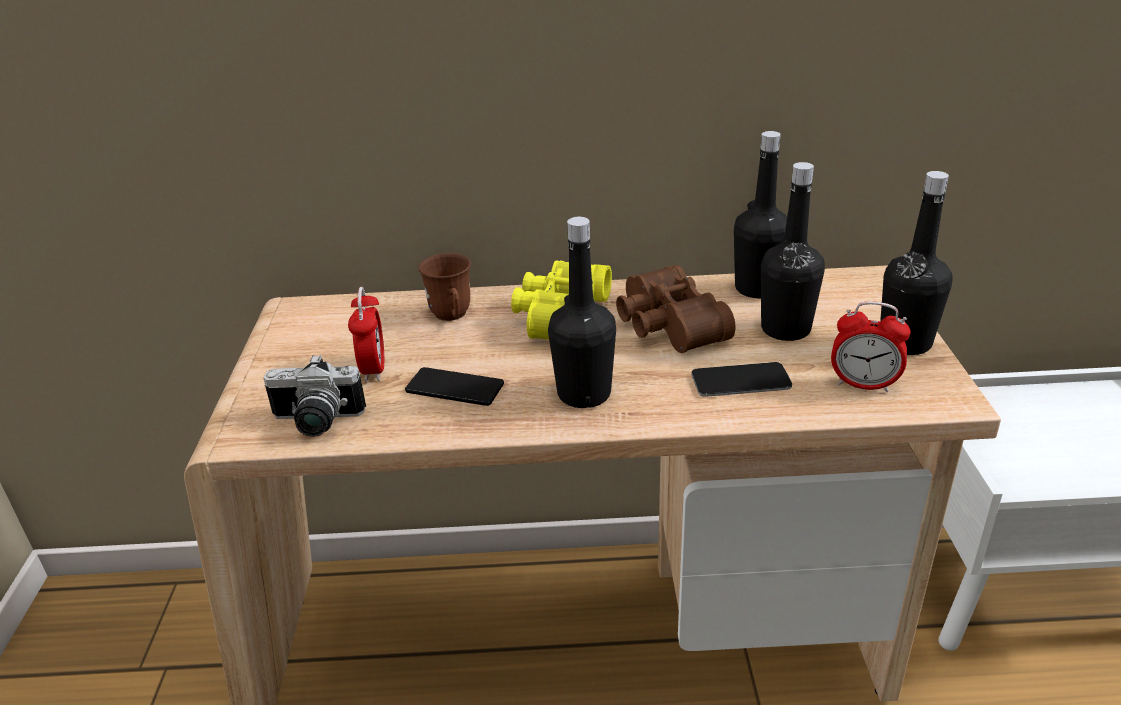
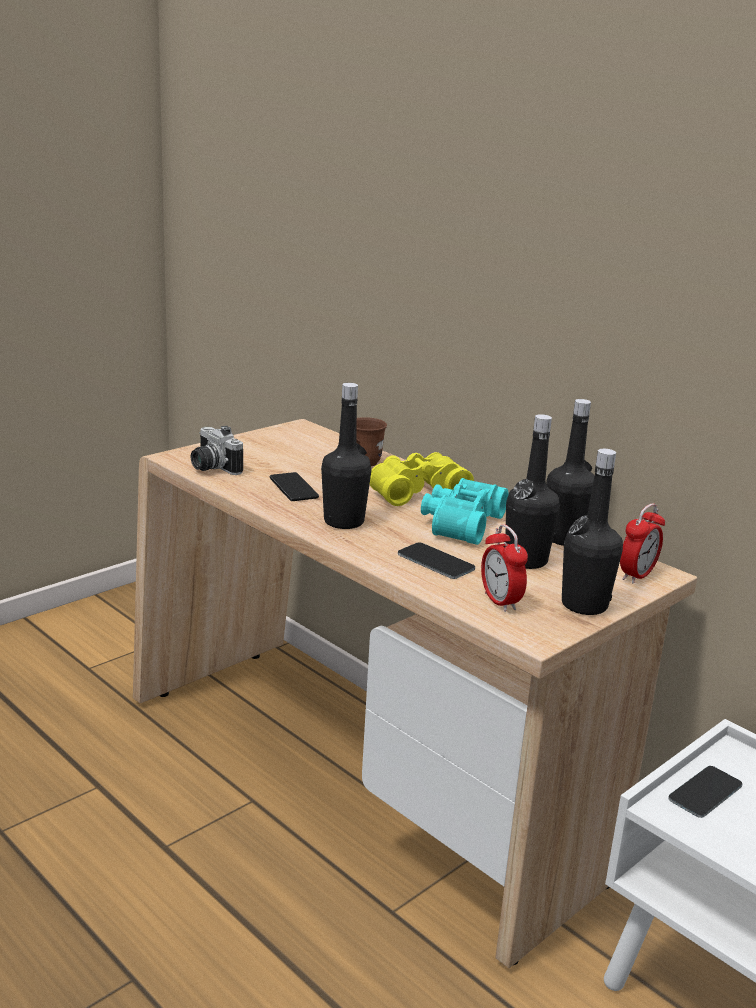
camera: 45 degrees right, 10 degrees down
alarm clock [348,287,384,382] -> alarm clock moved to [620,503,665,583]
brown binoculars [616,265,735,353] -> turquoise binoculars [421,478,509,545]
none -> phone [668,766,742,818]

